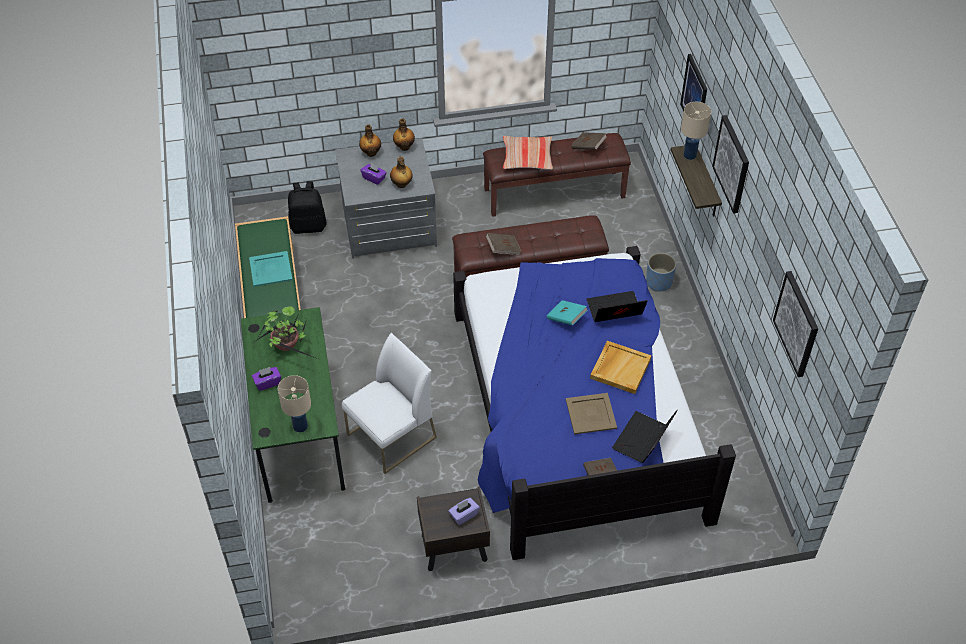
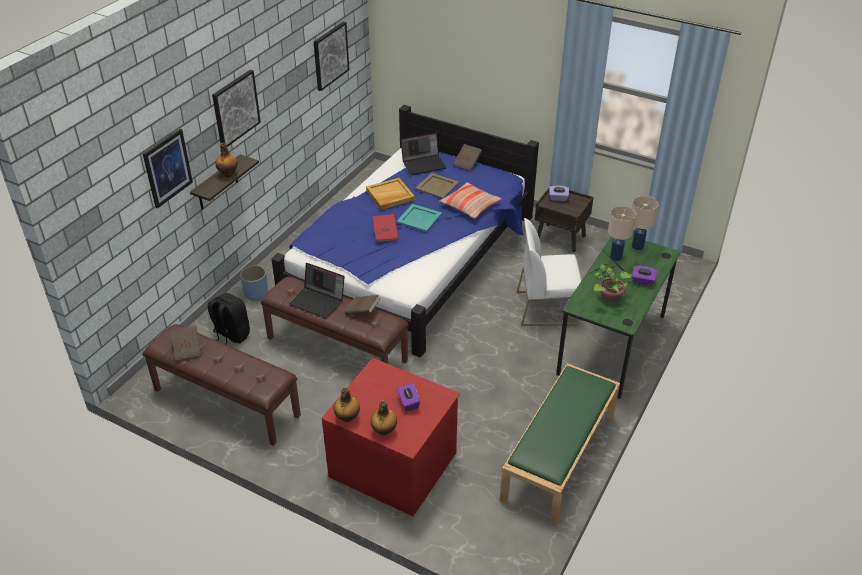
camera: 140 degrees left, 10 degrees down
turquoise tray [249,251,292,287] -> turquoise tray moved to [396,204,442,232]
black backpack [288,182,326,234] -> black backpack moved to [208,293,250,345]
grey dresser [335,138,437,259] -> red dresser [321,358,460,516]
bottle [390,157,413,188] -> bottle moved to [216,142,238,177]
pillow [503,136,553,169] -> pillow moved to [440,182,502,219]
turquoise book [547,300,588,326] -> red book [373,214,399,242]
laptop [587,291,648,322] -> laptop moved to [289,263,345,319]
beige table lamp [681,102,711,160] -> beige table lamp moved to [608,206,636,261]

